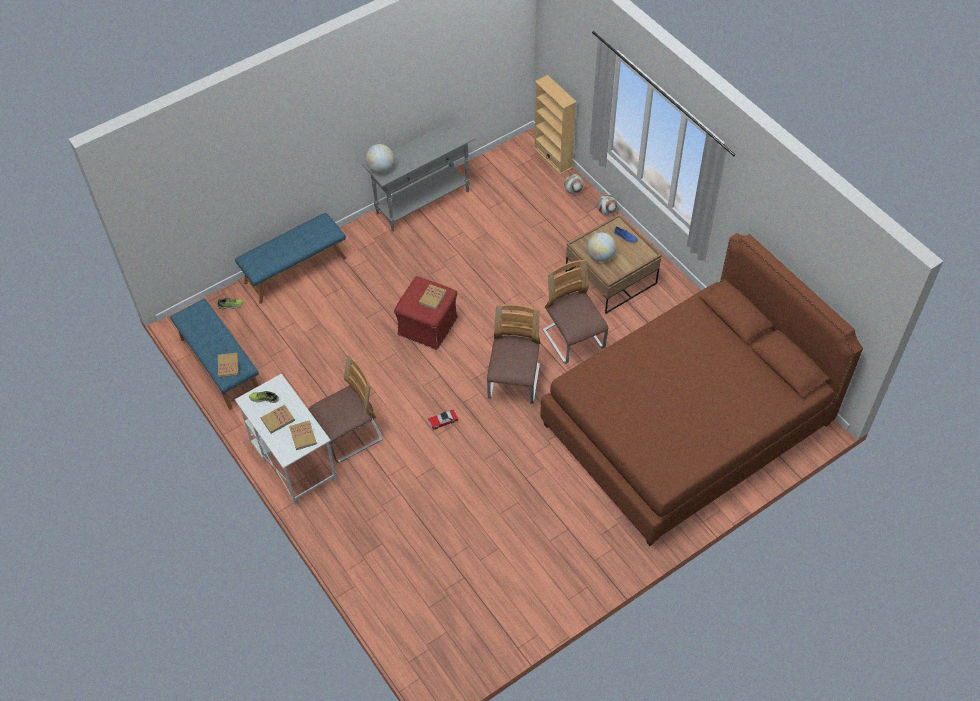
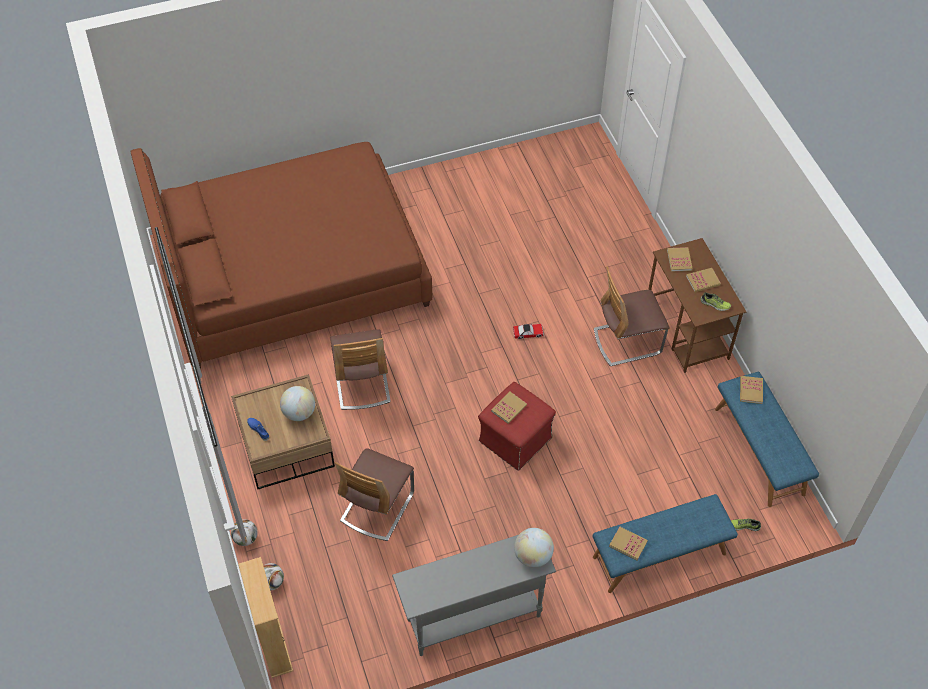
camera: 165 degrees left, 0 degrees up
white desk [235,374,337,506] -> brown desk [648,238,747,373]
chair [487,304,540,404] -> chair moved to [335,448,414,541]
none -> book [609,527,648,560]

